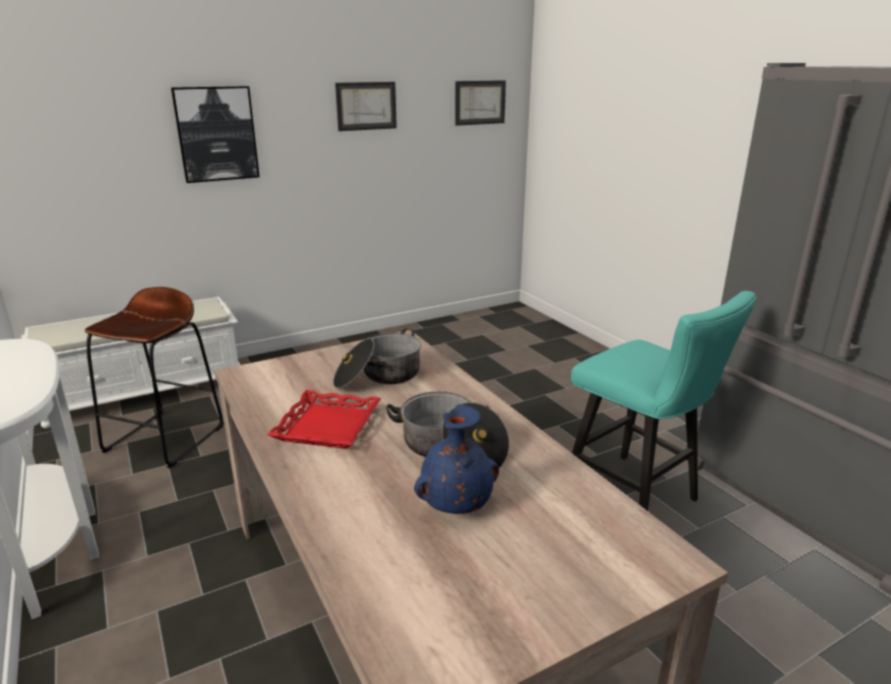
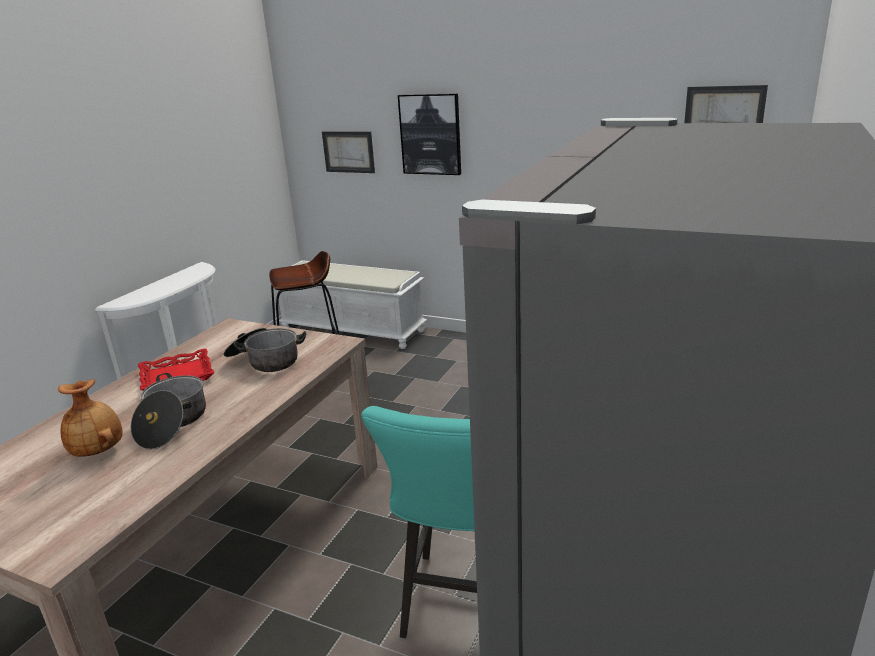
camera: 55 degrees right, 0 degrees up
picture [335,82,397,131] -> picture moved to [322,131,375,173]
blue vase [414,404,499,514] -> brown vase [58,379,123,457]

